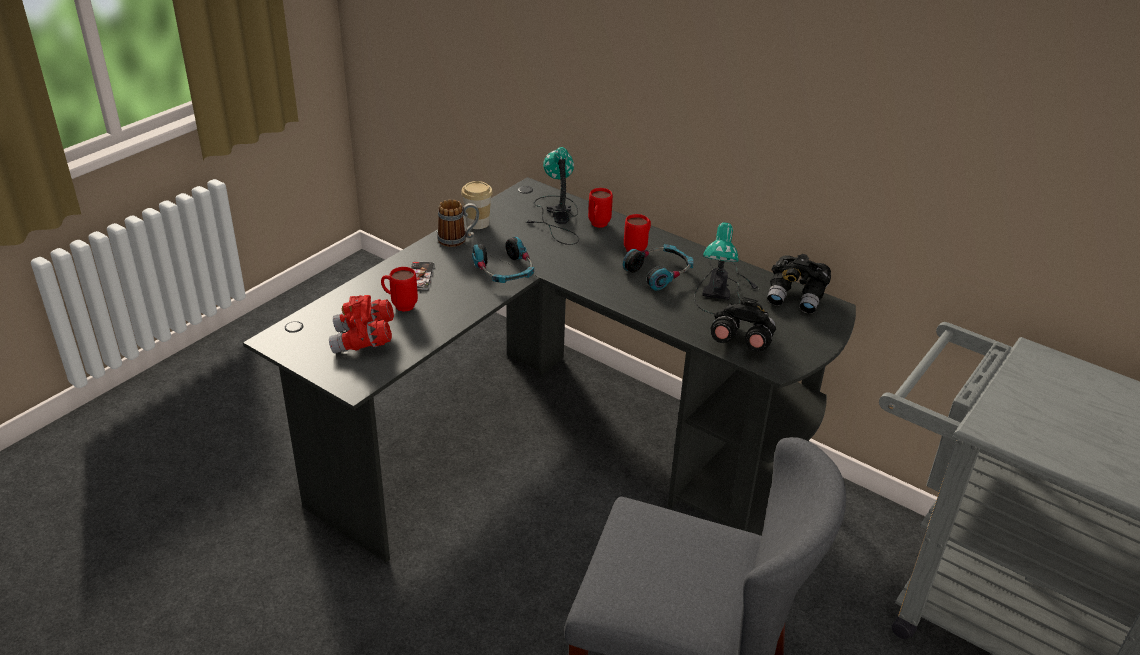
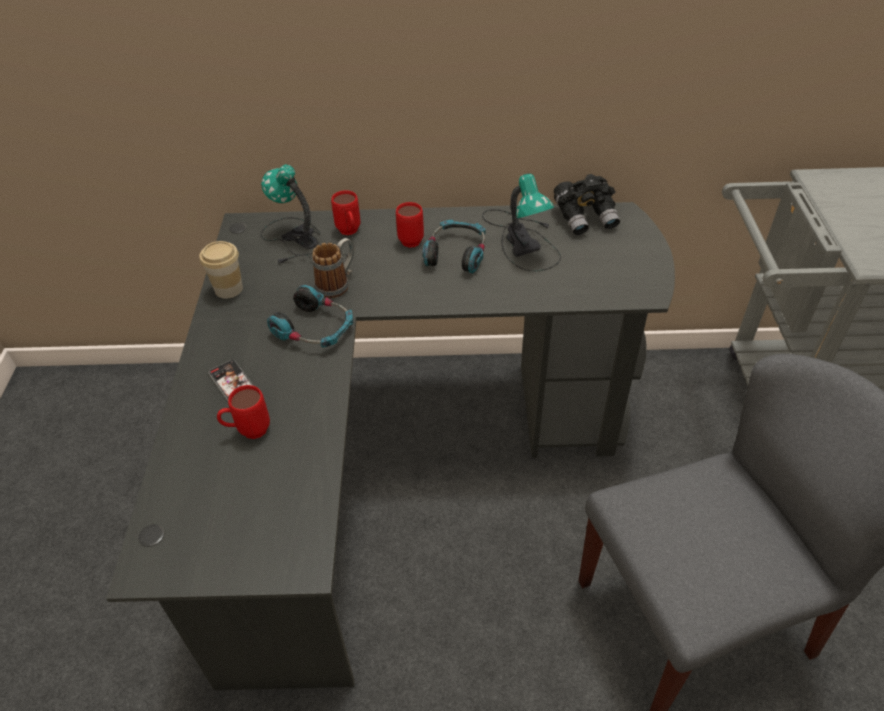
camera: 35 degrees left, 10 degrees up
red binoculars [329,295,394,353] -> none
mug [437,199,479,247] -> mug moved to [312,238,354,298]
black binoculars [711,297,776,352] -> none

